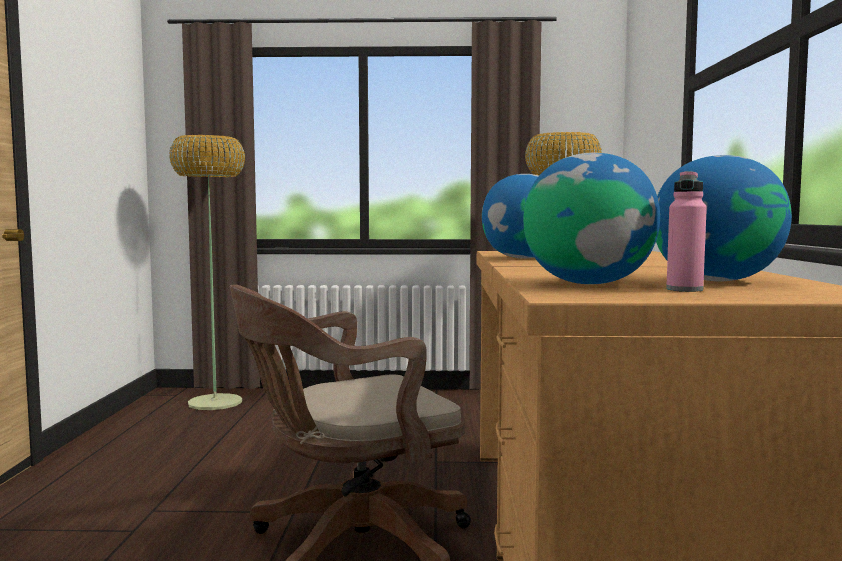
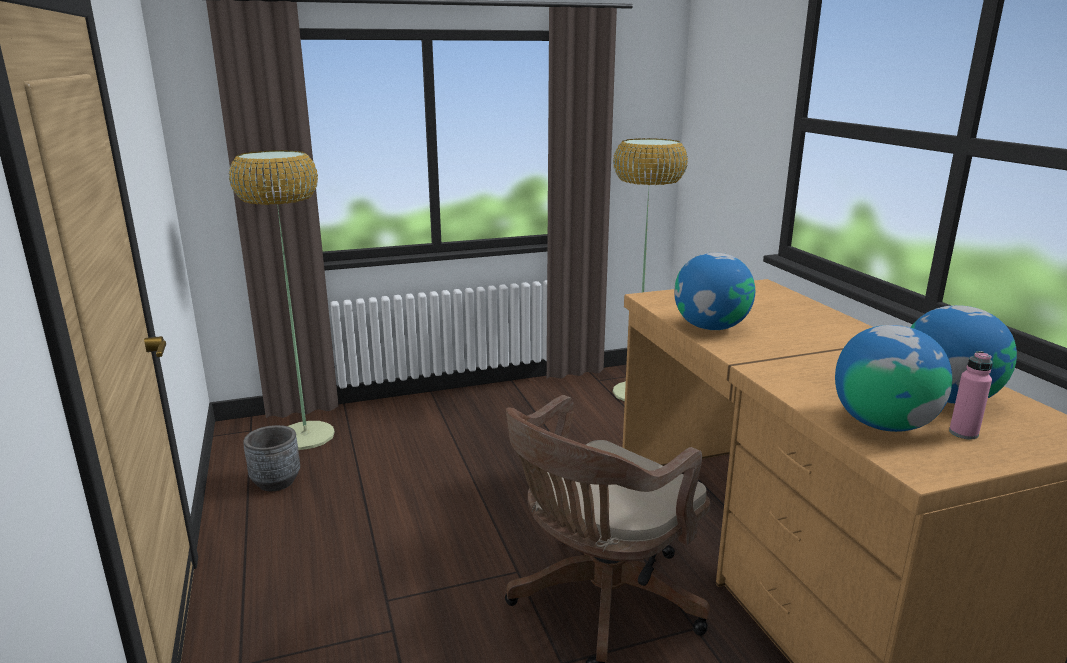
camera: 20 degrees left, 15 degrees up
none -> grey planter [243,425,300,491]

